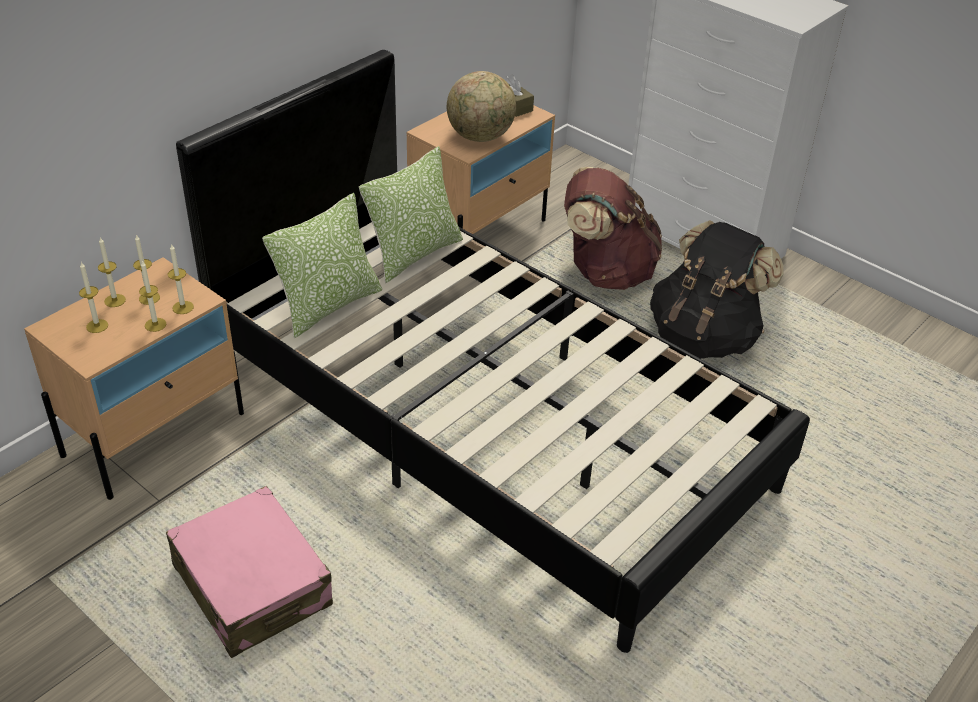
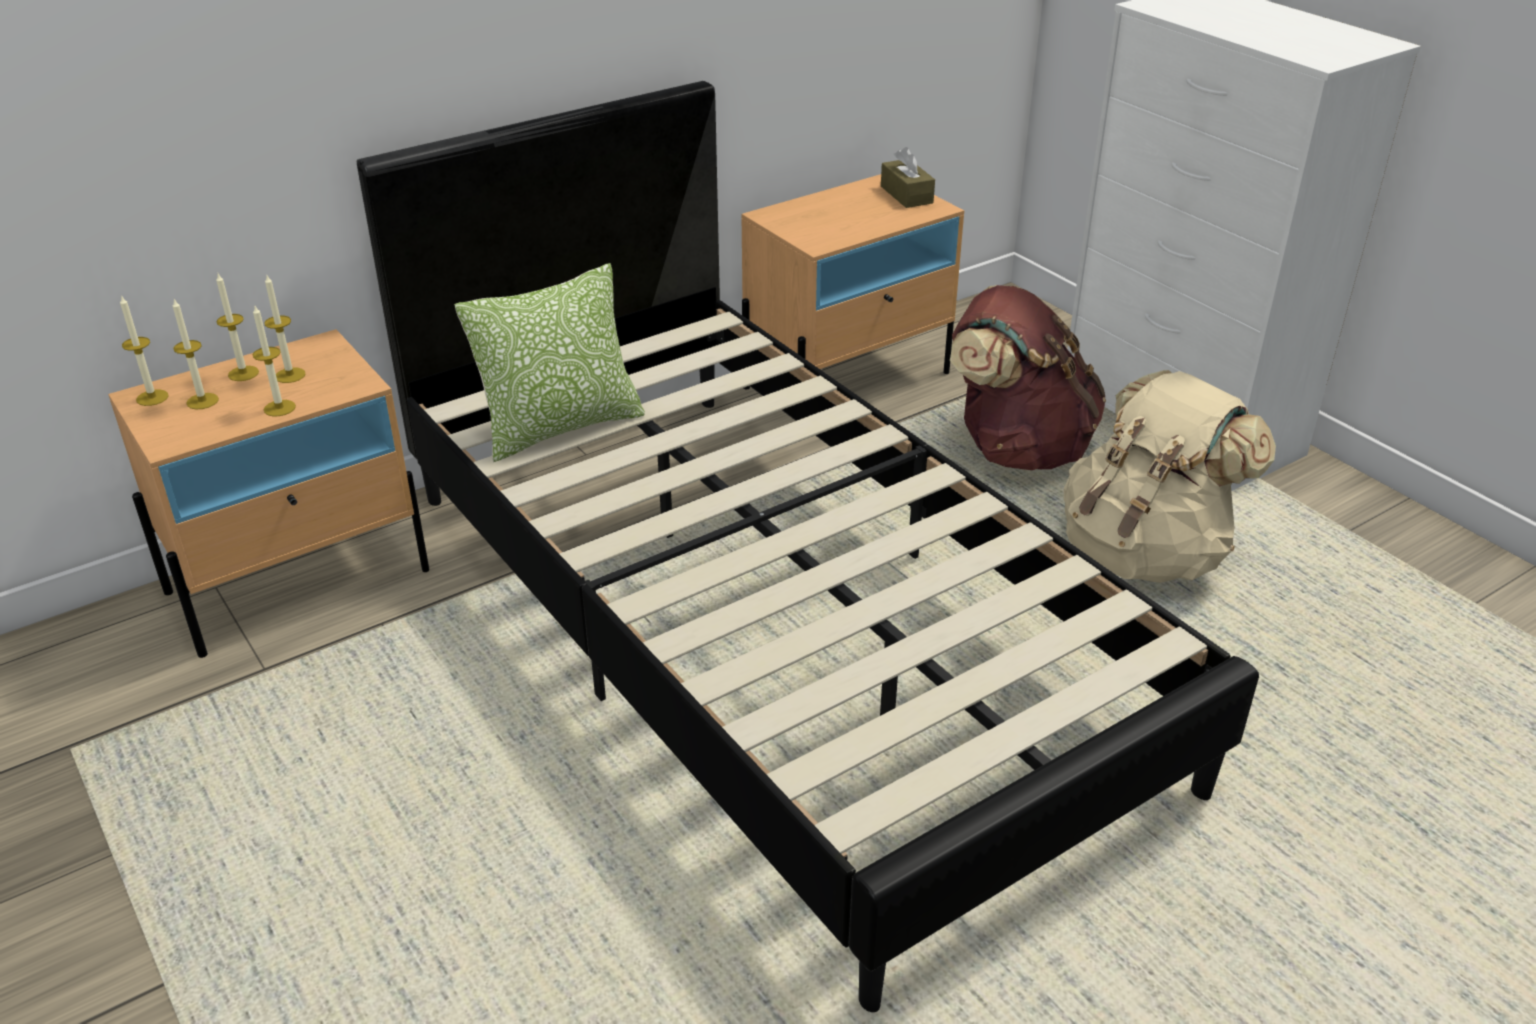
camera: 15 degrees right, 5 degrees down
pink suitcase [166,486,333,658] -> none
candle [168,244,194,314] -> candle moved to [120,295,168,406]
pillow [359,146,463,283] -> none
globe [447,71,516,142] -> none
black backpack [650,220,784,358] -> beige backpack [1064,370,1276,583]

